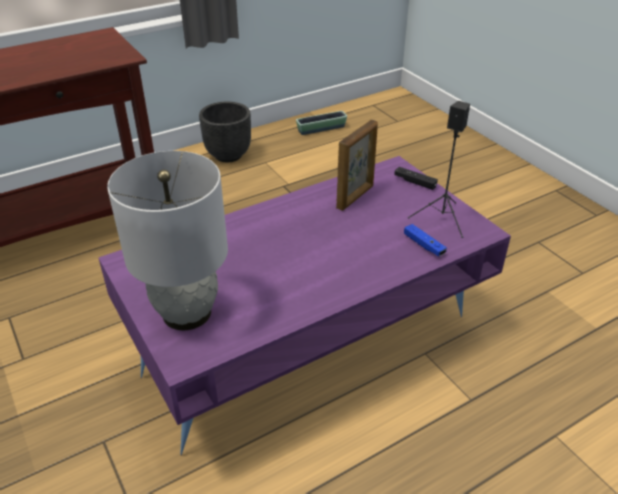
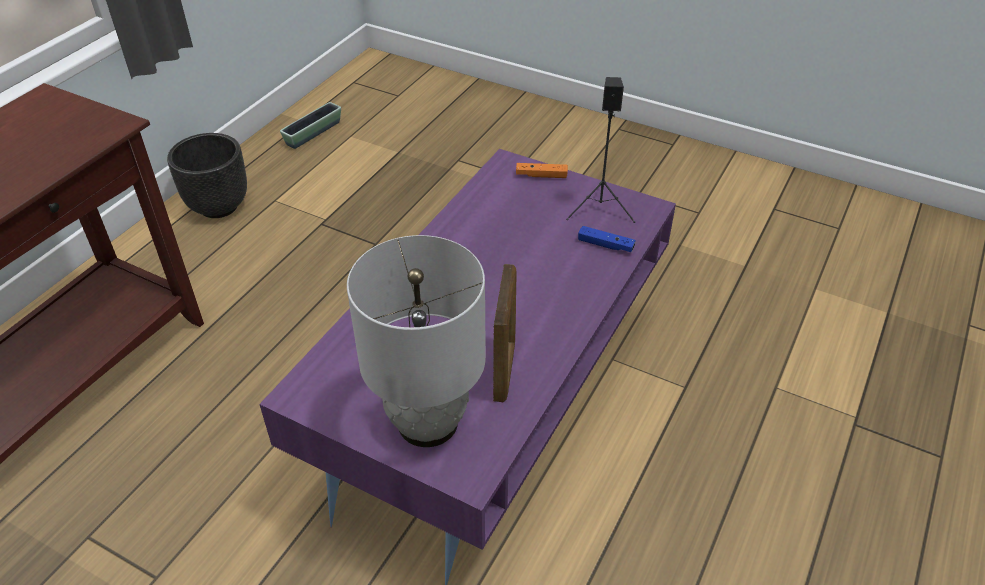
camera: 30 degrees left, 5 degrees up
picture frame [336,120,378,211] -> picture frame moved to [493,264,516,402]
black game controller [394,167,438,190] -> orange game controller [516,163,568,178]

